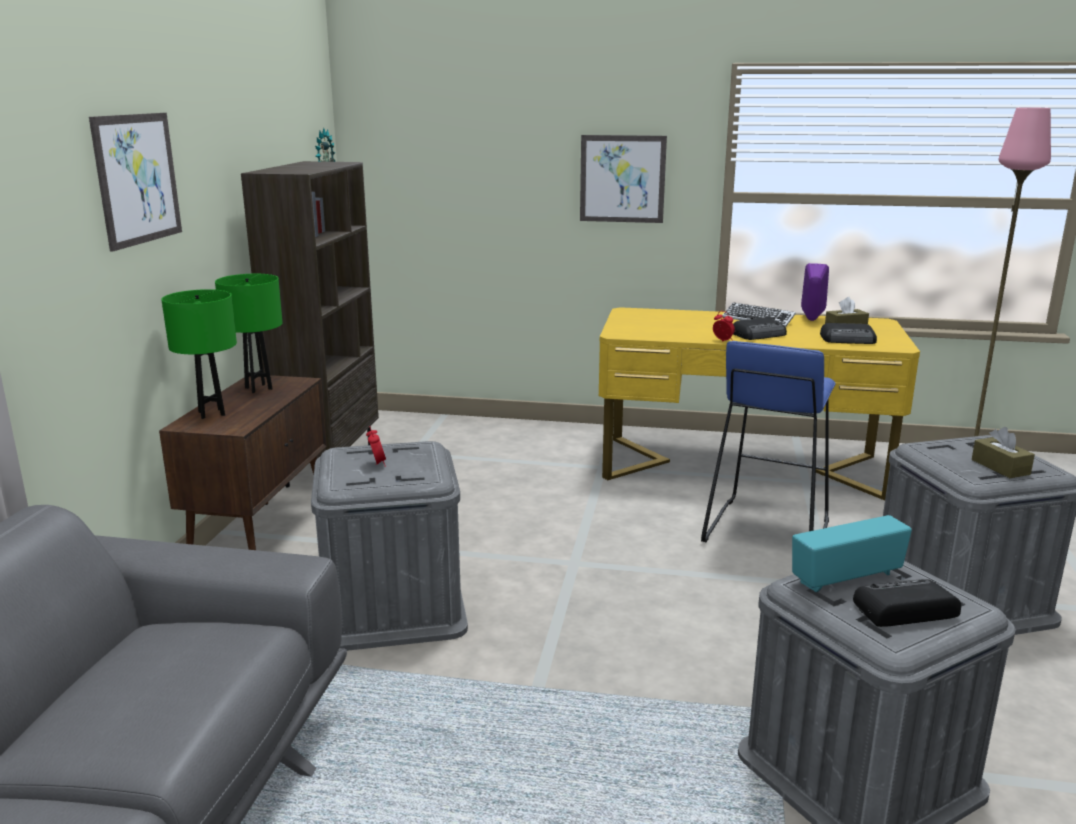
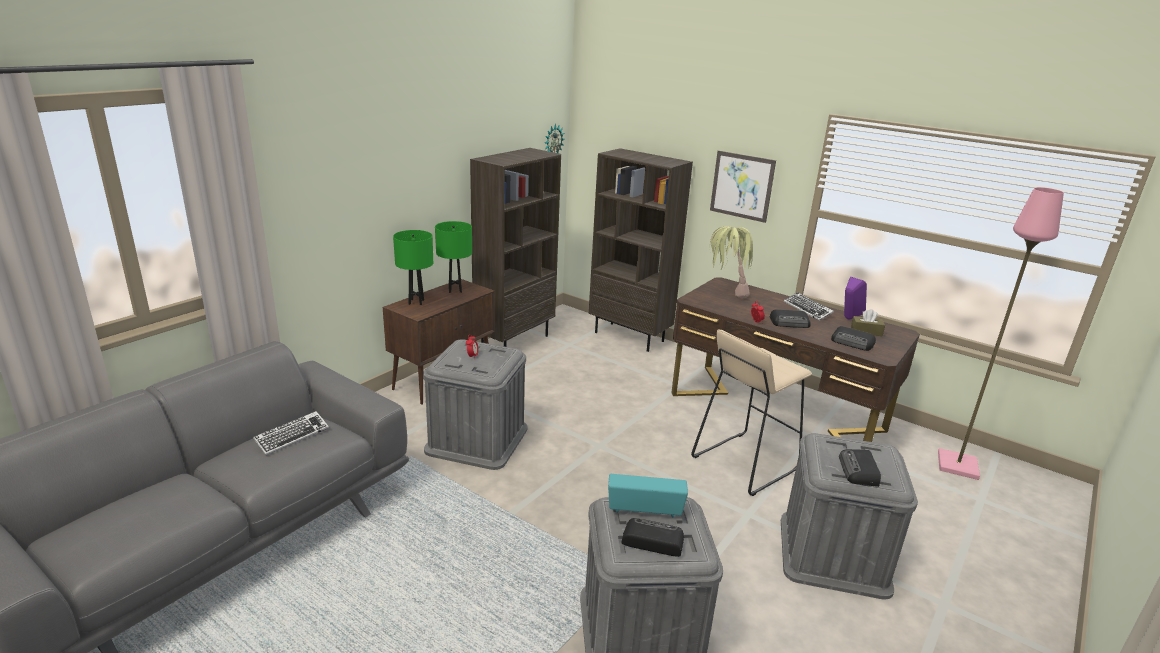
camera: 25 degrees right, 5 degrees up
picture [89,113,182,251] -> none
yellow desk [599,307,920,500] -> brown desk [671,277,920,442]
blue stool [701,341,836,542] -> beige stool [691,329,812,496]
brown tissue box [972,427,1035,478] -> radio [839,449,881,487]
none -> keyboard [253,411,329,455]
none -> brown bookcase [589,148,693,352]
none -> potted plant [709,226,753,298]

